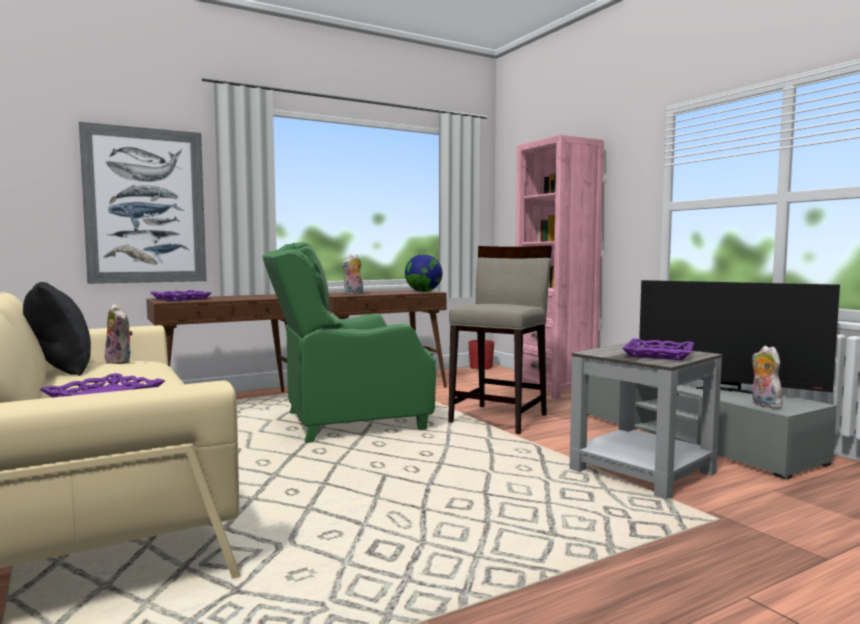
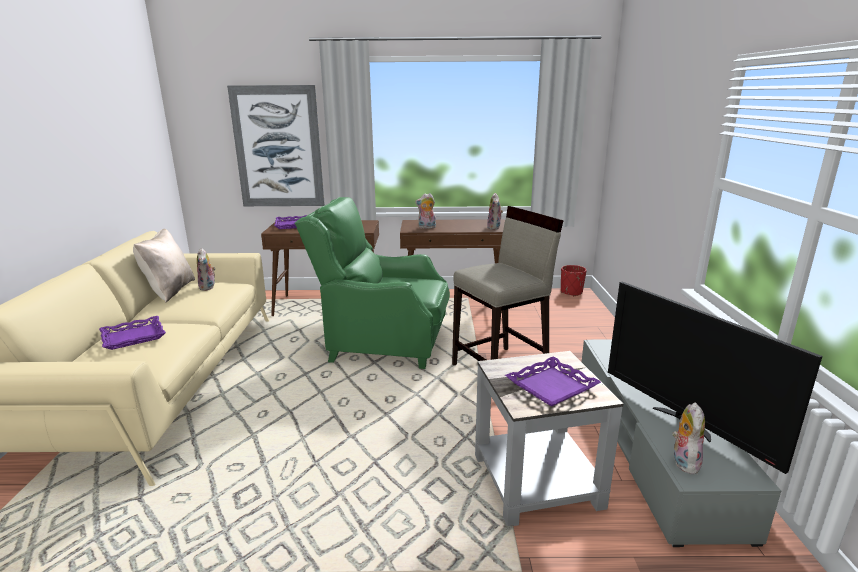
camera: 30 degrees right, 15 degrees up
black pillow [23,282,91,376] -> beige pillow [133,229,195,302]
globe [405,254,443,292] -> plush toy [487,193,503,230]
pink bookcase [514,135,604,399] -> none

